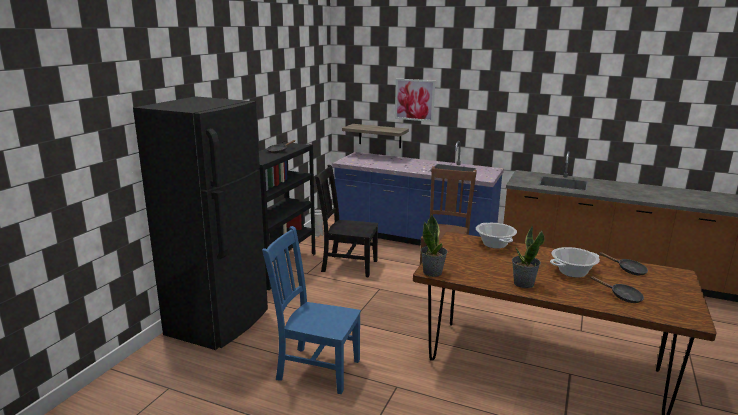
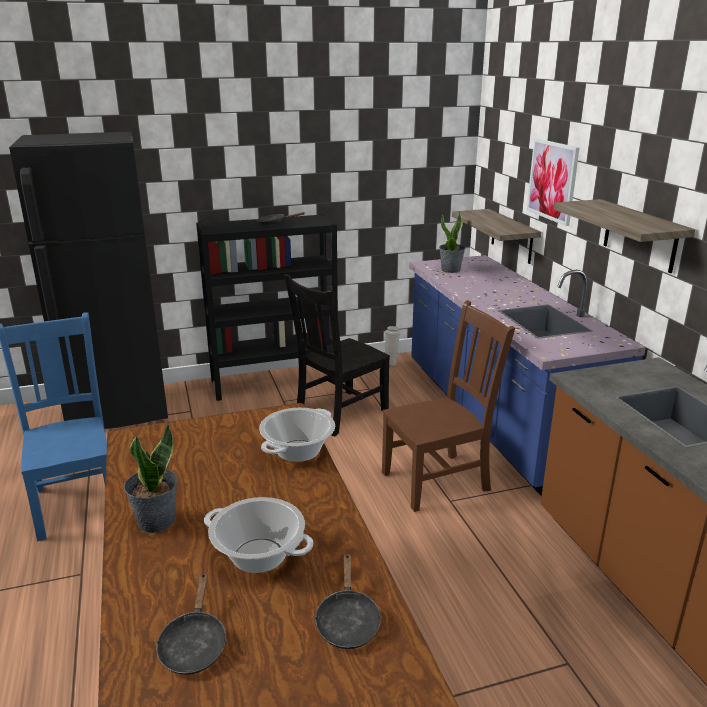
camera: 50 degrees right, 5 degrees up
black chair [315,165,378,278] -> black chair turned 105 degrees counterclockwise [284,274,390,436]
potted plant [421,215,448,277] -> potted plant moved to [439,212,466,273]
none -> shelf [553,199,695,273]

